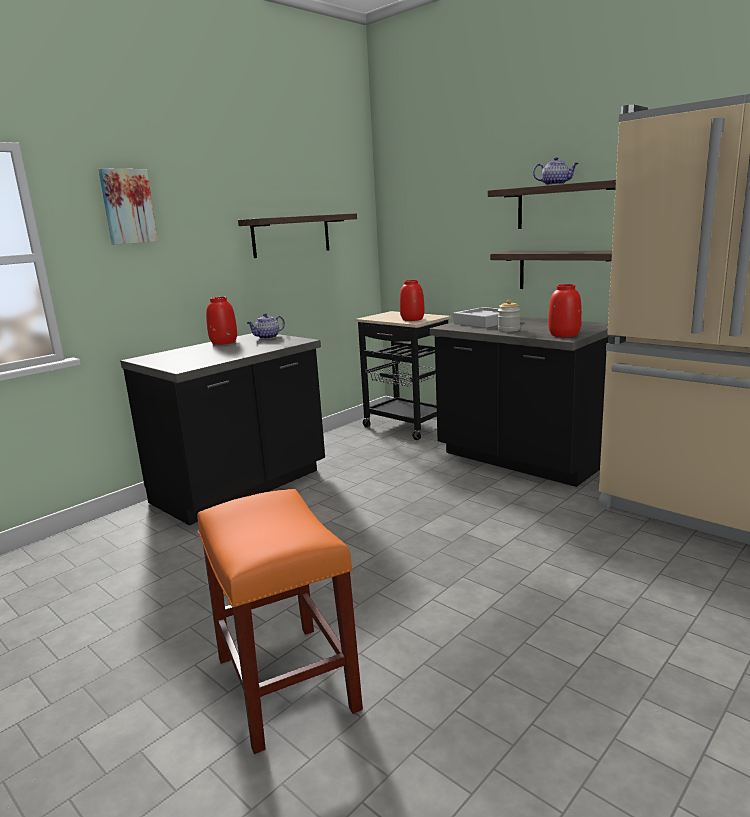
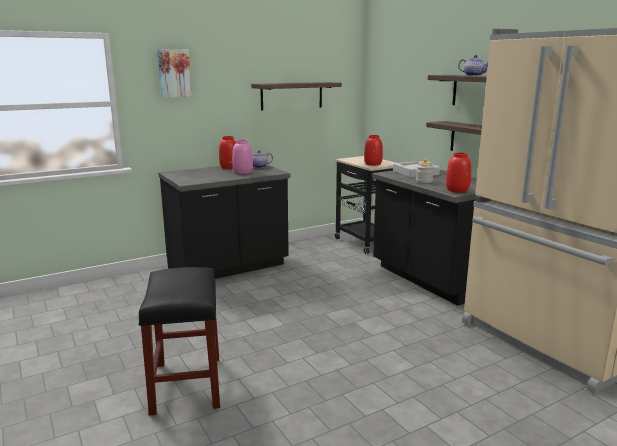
camera: 15 degrees right, 0 degrees up
orange stool [198,489,363,754] -> black stool [139,267,220,416]
none -> pink vase [232,140,253,174]

